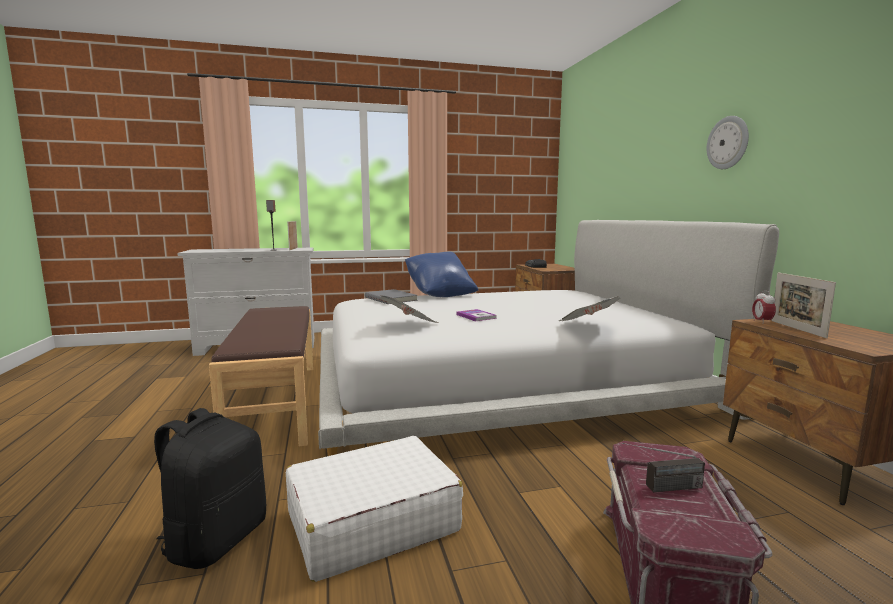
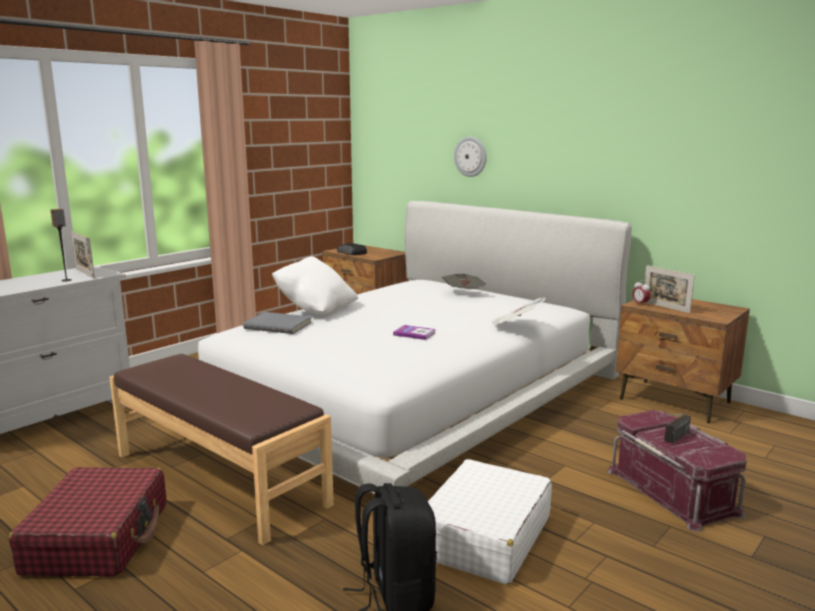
camera: 35 degrees left, 5 degrees up
newspaper [379,296,439,323] -> newspaper moved to [441,274,486,289]
blue pillow [405,252,478,297] -> white pillow [272,256,358,314]
wall clock [707,116,749,169] -> wall clock moved to [454,136,487,177]
none -> red suitcase [9,467,166,577]

